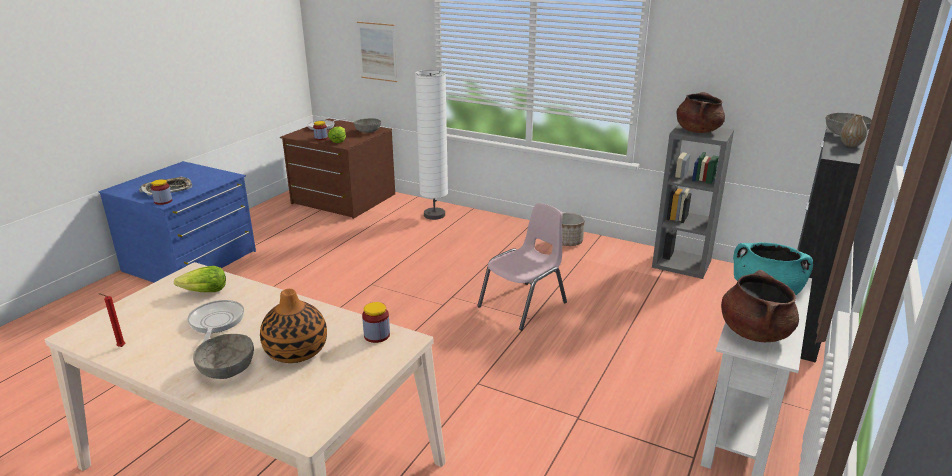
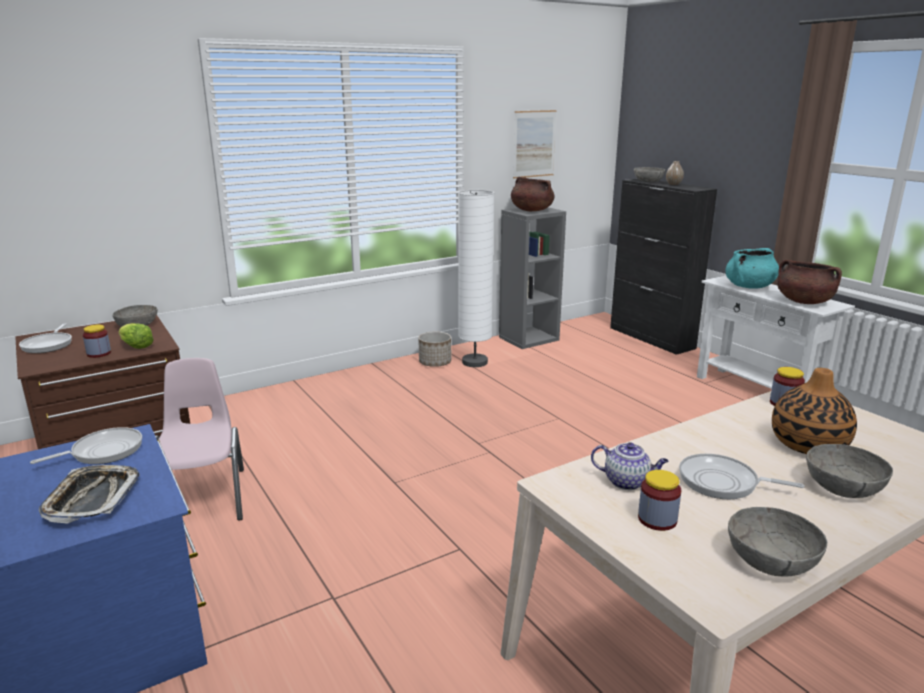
camera: 60 degrees left, 5 degrees down
red candle [99,293,125,347] -> grey bowl [728,507,827,577]
jar [151,179,172,205] -> jar moved to [638,470,681,531]
lettuce [174,266,226,292] -> teapot [591,442,669,490]
picture [357,22,397,82] -> picture moved to [513,110,556,178]
white floor lamp [415,70,448,220] -> white floor lamp moved to [458,190,494,367]
pink chair [478,203,567,330] -> pink chair moved to [155,358,244,521]
none -> frying pan [30,427,142,464]

